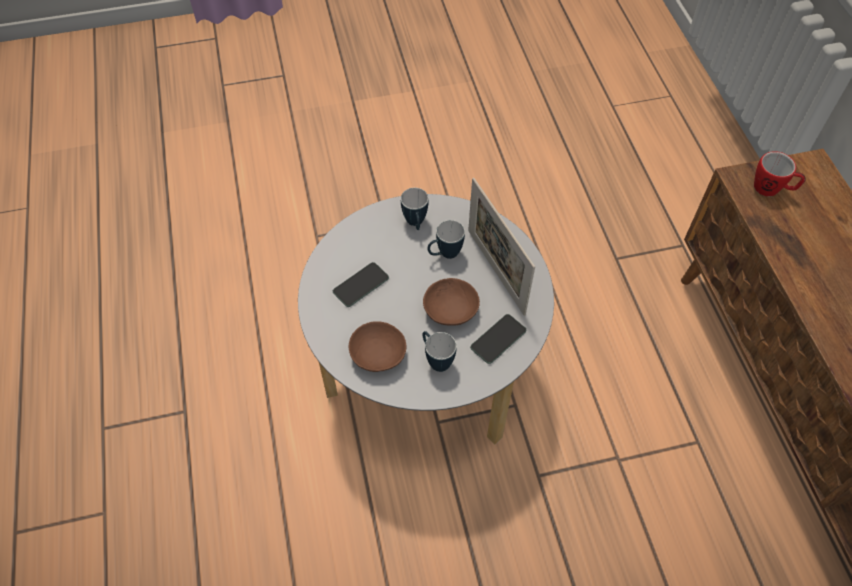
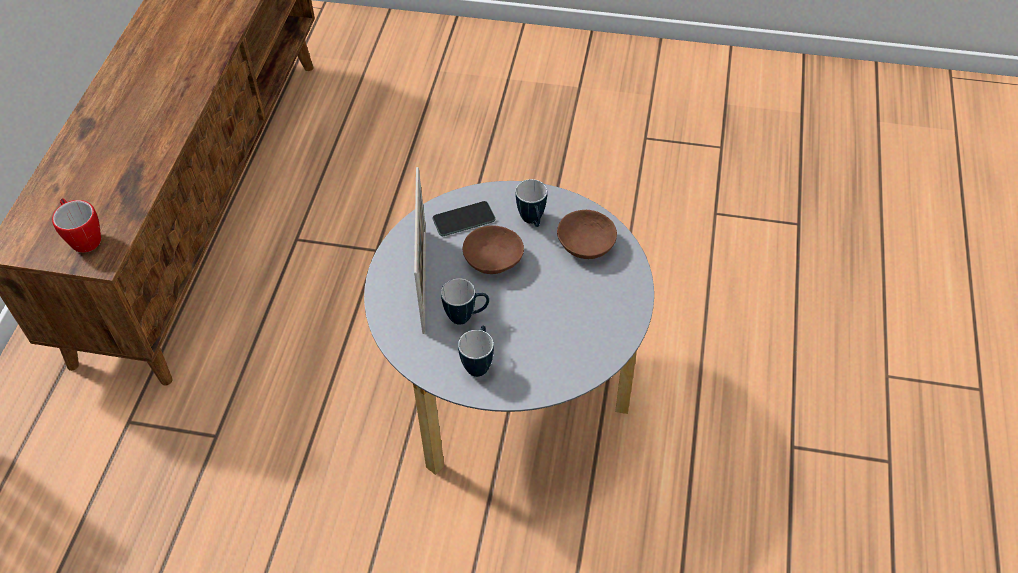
camera: 155 degrees left, 5 degrees down
phone [333,262,389,307] -> none

